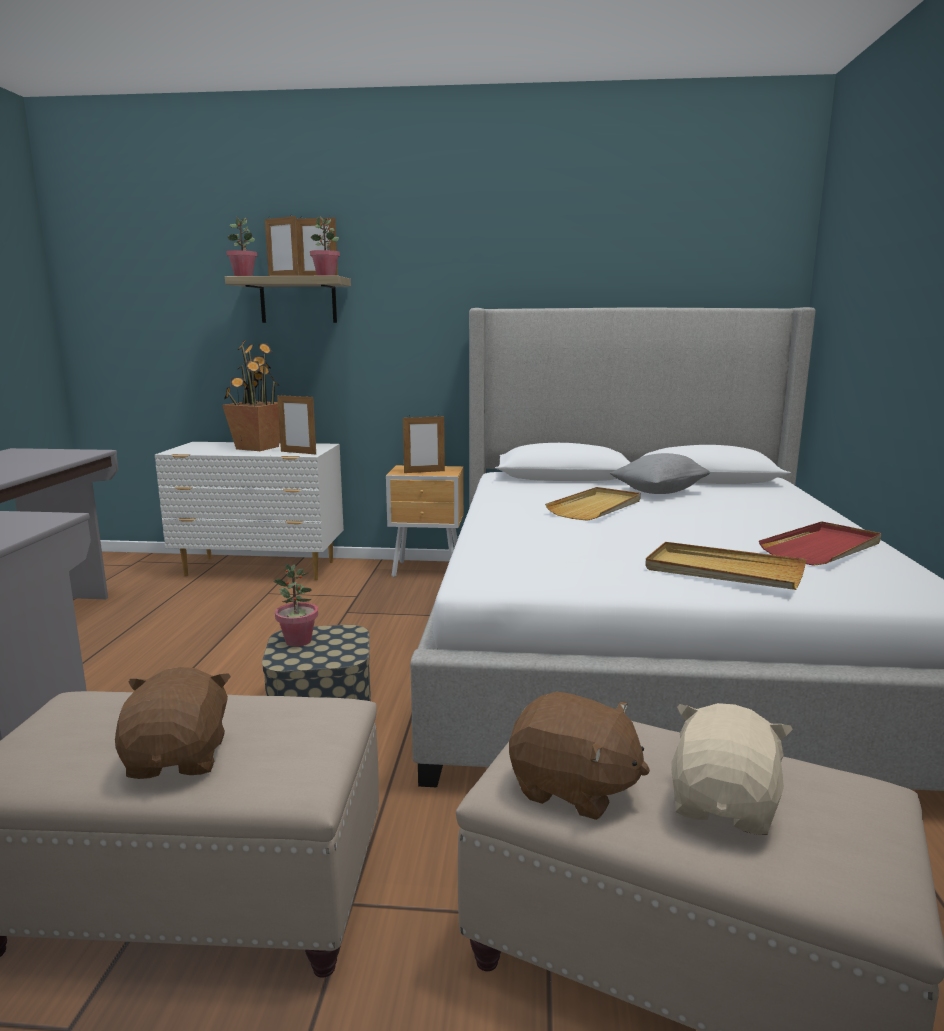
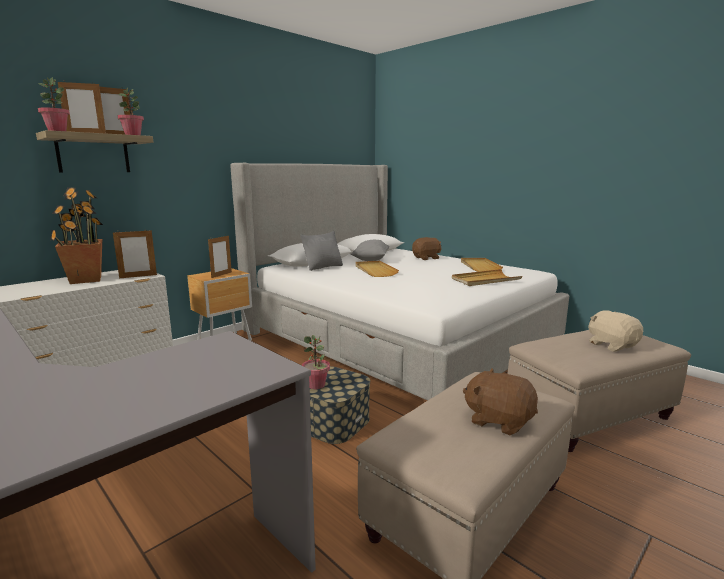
camera: 50 degrees left, 0 degrees up
brown plush toy [509,692,650,820] -> brown plush toy moved to [412,237,441,260]
red tray [759,521,881,566] -> beige tray [461,258,503,272]
none -> grey pillow [300,231,343,271]

